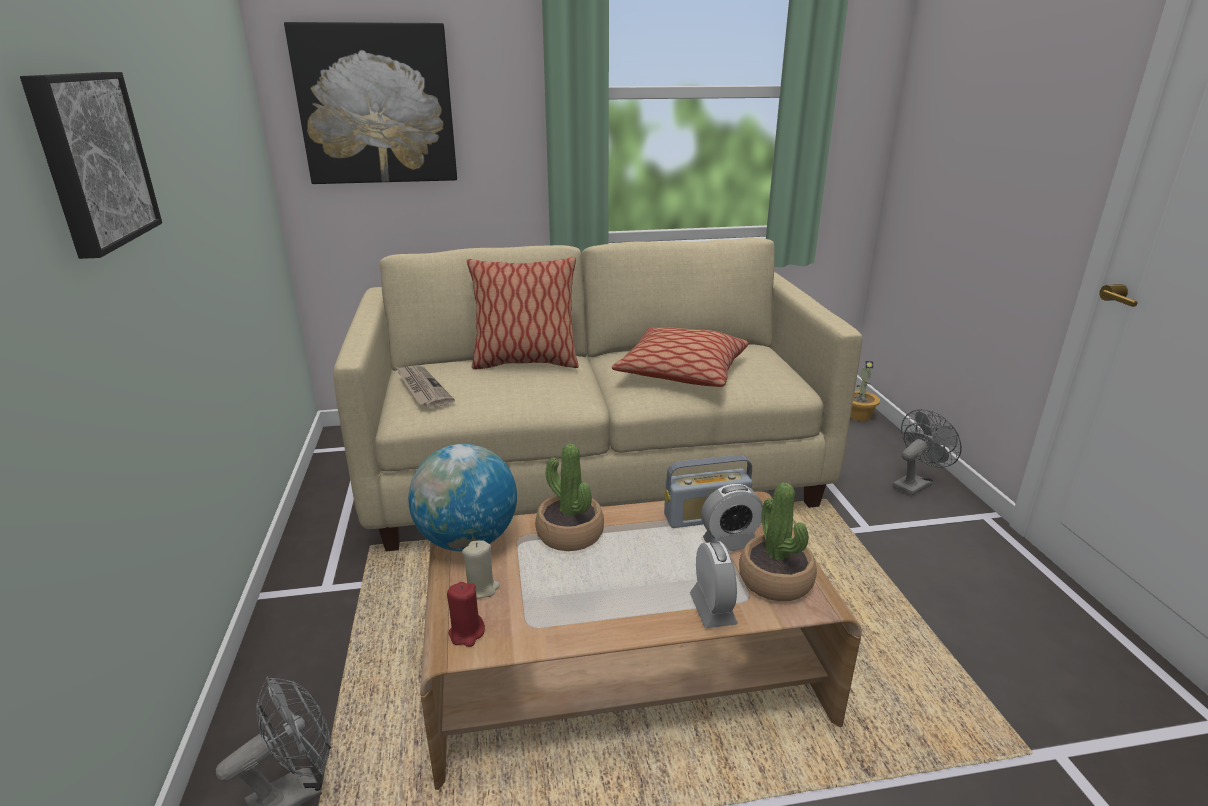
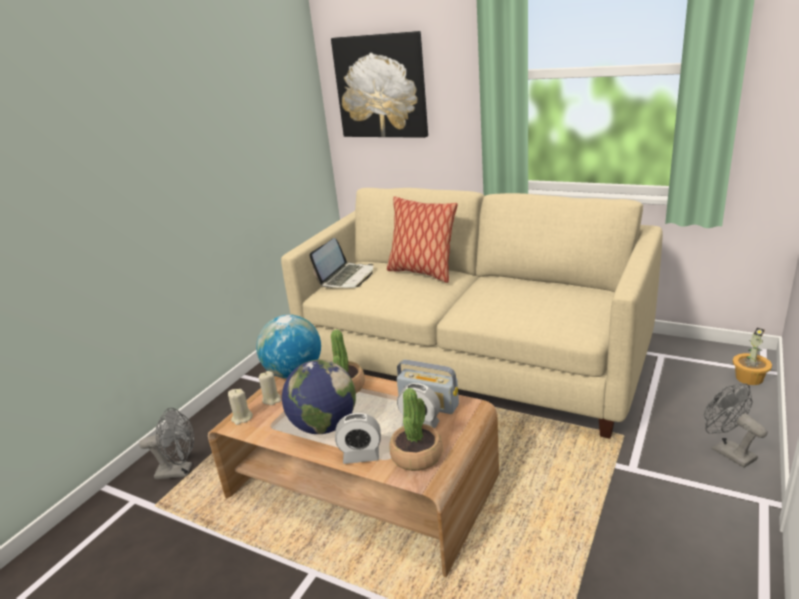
camera: 40 degrees right, 0 degrees up
picture [20,72,162,259] -> none
newspaper [396,365,455,408] -> laptop [310,238,373,288]
red candle [447,582,485,647] -> beige candle [228,389,253,425]
pillow [612,327,749,387] -> none
alarm clock [690,542,738,628] -> alarm clock turned 60 degrees clockwise [335,413,381,464]
grey fan [893,409,962,496] -> grey fan turned 120 degrees counterclockwise [704,383,767,468]
none -> globe [282,360,356,434]

